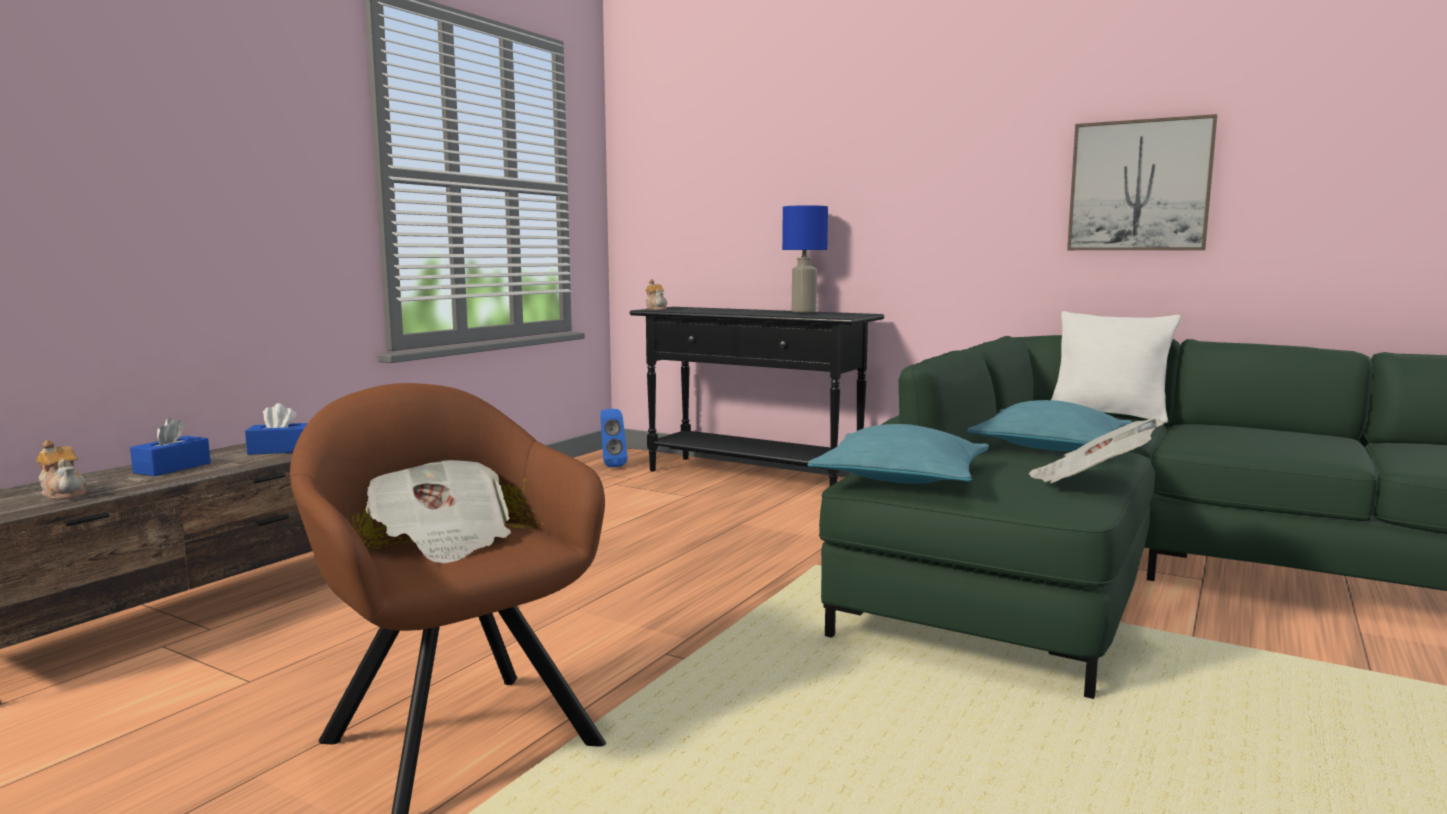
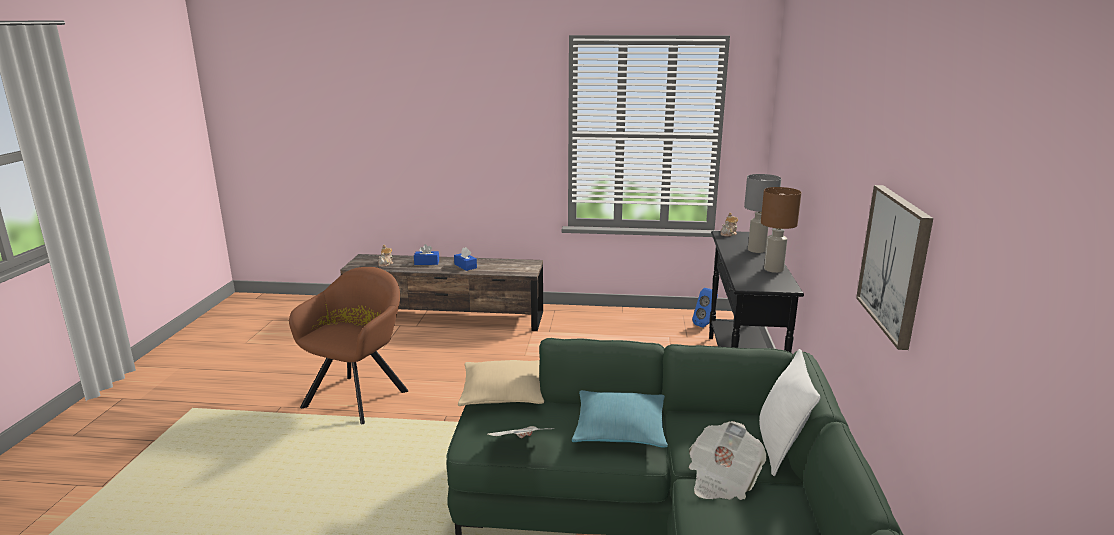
camera: 65 degrees right, 10 degrees up
newspaper [365,460,511,563] -> newspaper moved to [689,421,767,500]
blue table lamp [782,205,828,313] -> brown table lamp [761,187,801,273]
turquoise pillow [807,424,989,484] -> beige pillow [458,360,544,406]
none -> grey table lamp [744,174,781,253]

